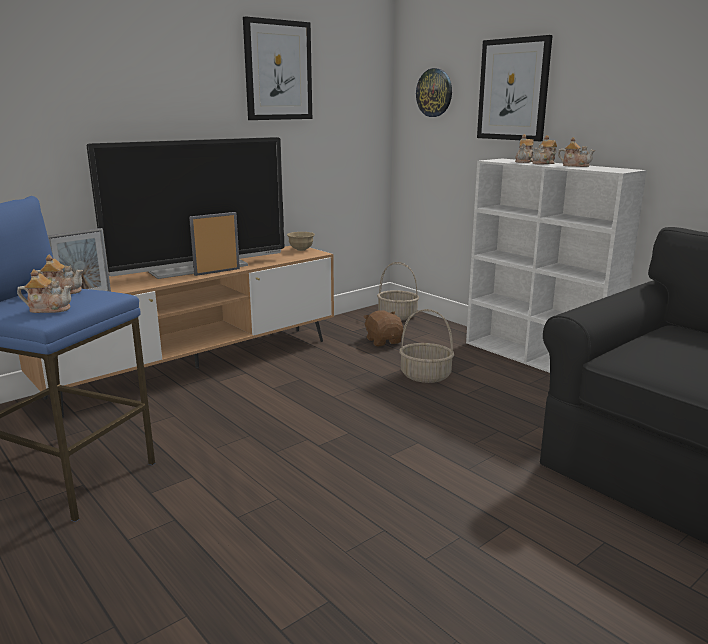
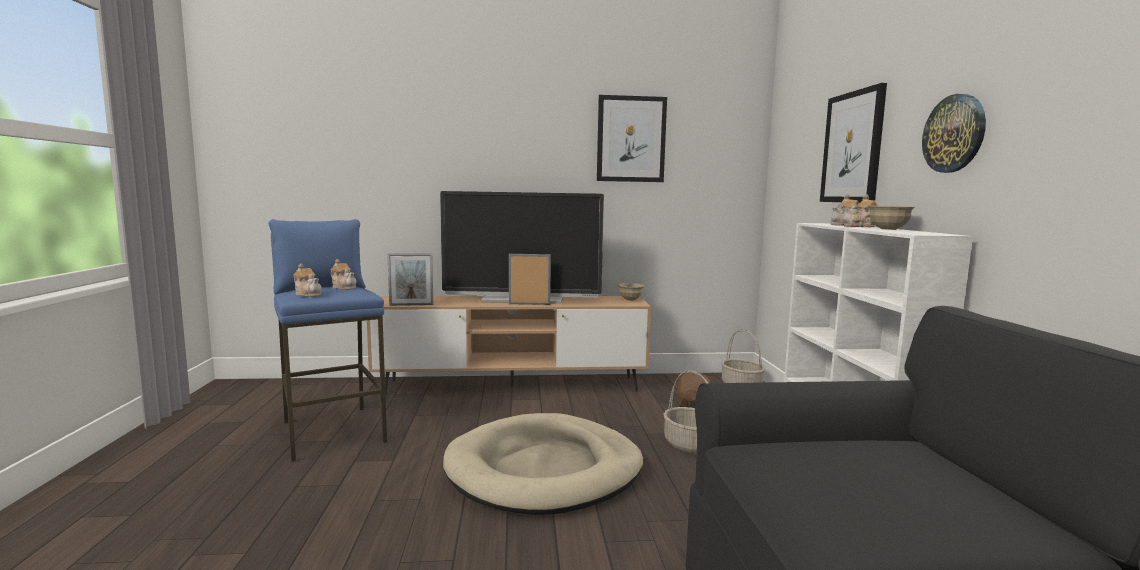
camera: 35 degrees right, 10 degrees down
wall clock [416,68,452,117] -> wall clock moved to [922,94,986,173]
teapot [558,137,595,167] -> beige bowl [868,206,915,230]
none -> beige dog bed [443,413,643,515]

